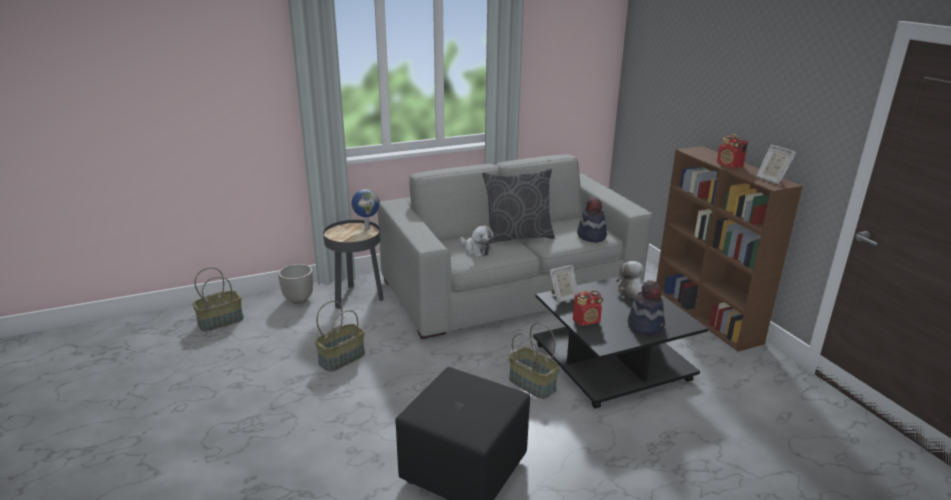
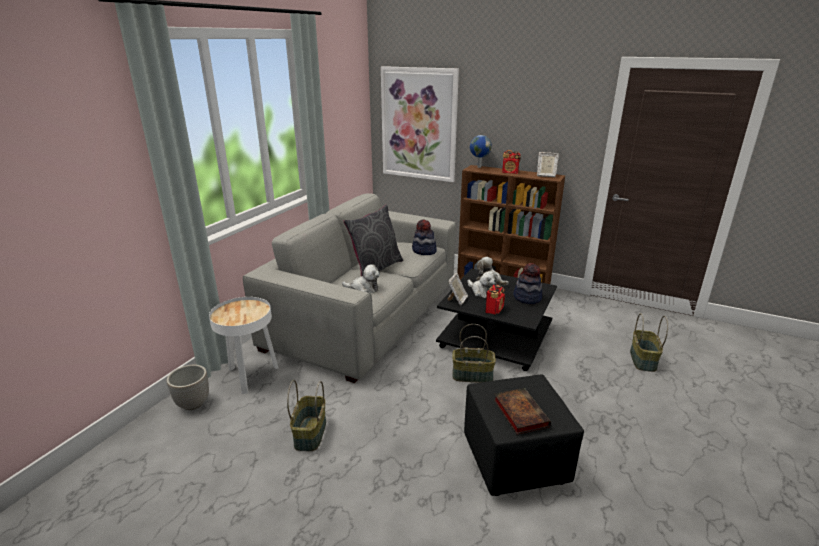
camera: 40 degrees left, 0 degrees up
basket [192,267,244,332] -> basket moved to [630,313,668,372]
black side table [323,220,384,309] -> white side table [209,297,278,394]
globe [351,189,380,229] -> globe moved to [470,135,492,168]
none -> picture [381,66,459,182]
none -> plush toy [467,271,498,298]
none -> book [494,388,551,434]

